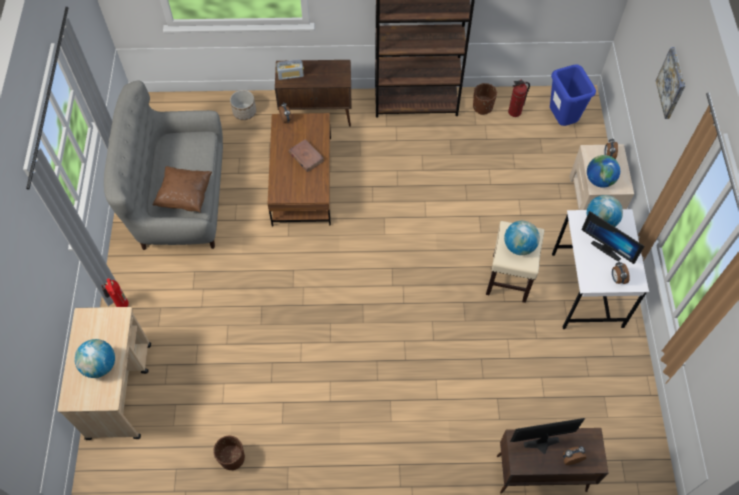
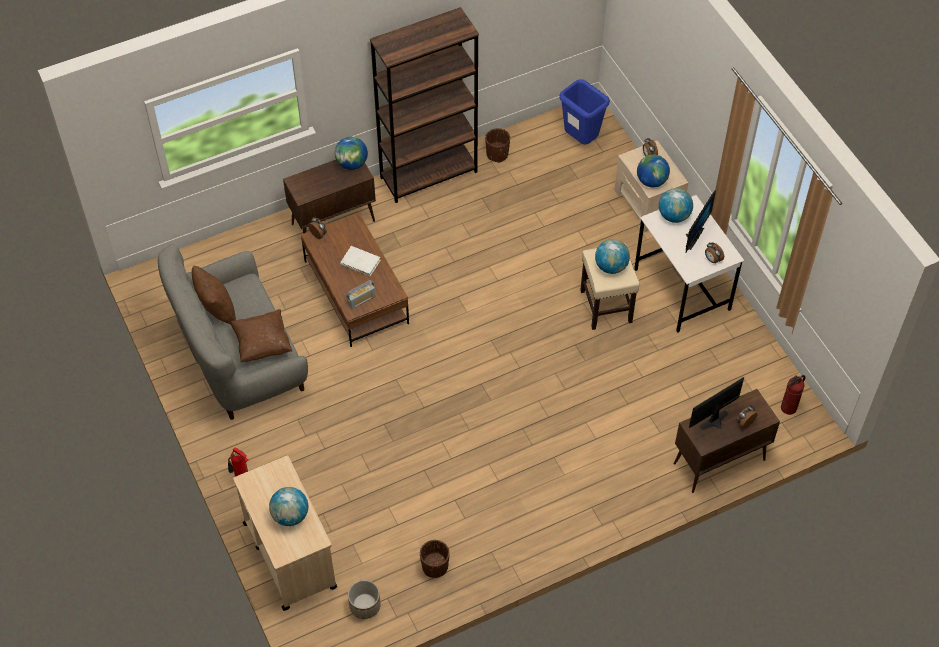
camera: 25 degrees left, 5 degrees down
planter [230,90,256,120] -> planter moved to [348,580,381,619]
radio [276,59,304,80] -> radio moved to [346,280,376,309]
brown book [288,139,324,172] -> white book [340,246,381,277]
fire extinguisher [508,80,530,117] -> fire extinguisher moved to [781,375,805,415]
monitor [581,211,644,264] -> monitor turned 75 degrees counterclockwise [686,190,716,253]
picture [656,47,685,119] -> none
none -> brown pillow [192,266,236,324]
none -> globe [335,137,368,170]

